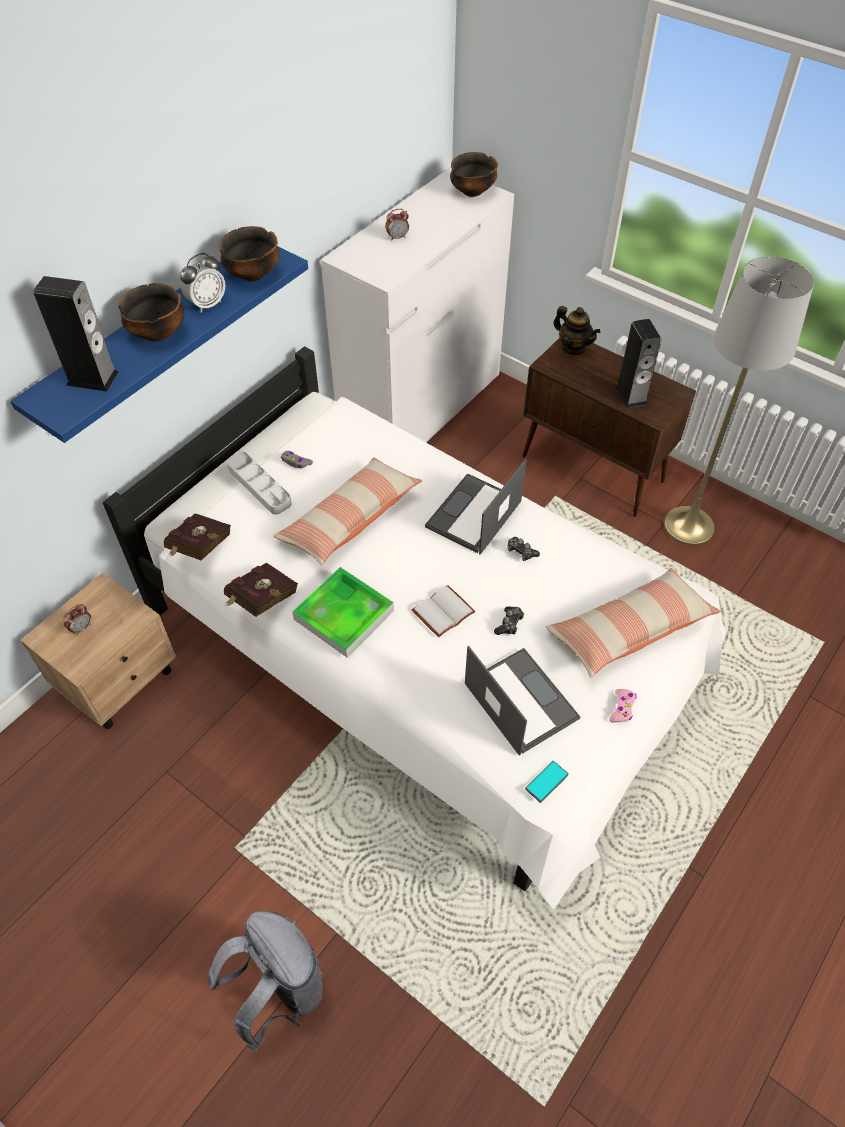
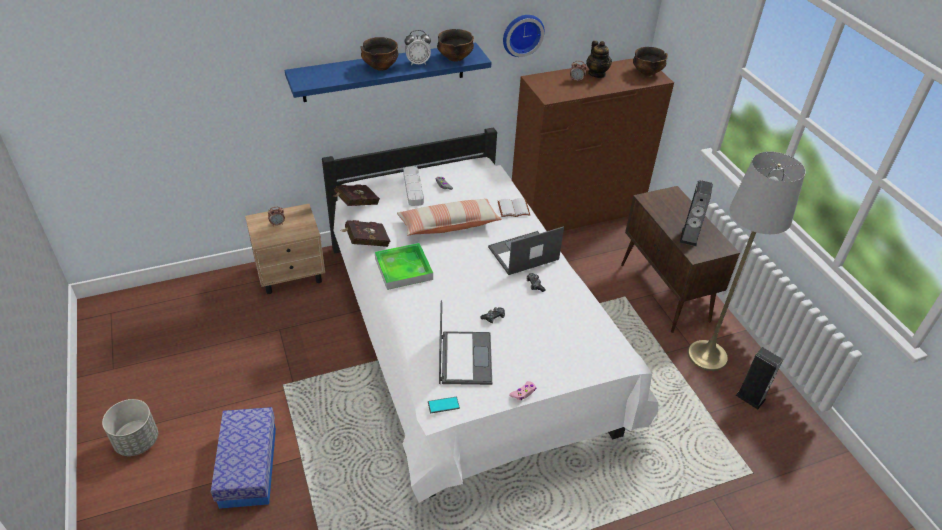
camera: 30 degrees right, 10 degrees down
speaker [34,276,119,391] -> speaker moved to [736,347,783,409]
grey backpack [208,911,323,1051] -> storage box [211,407,276,509]
white dresser [321,168,514,442] -> brown dresser [512,58,674,231]
white book [412,585,475,638] -> white book moved to [498,198,530,217]
pillow [545,568,721,677] -> none
teapot [553,306,601,355] -> teapot moved to [586,41,612,78]
none -> grey planter [102,399,158,456]
none -> wall clock [503,15,544,57]

